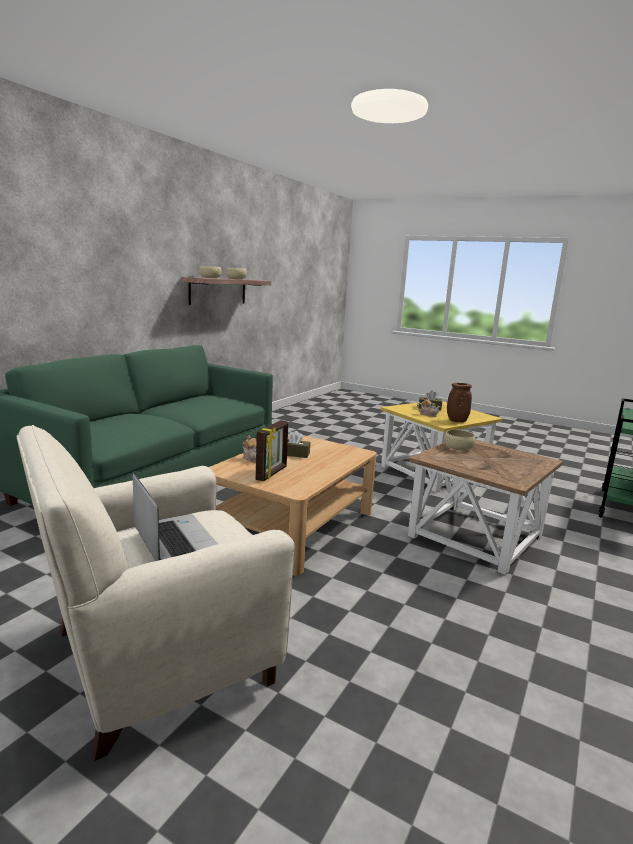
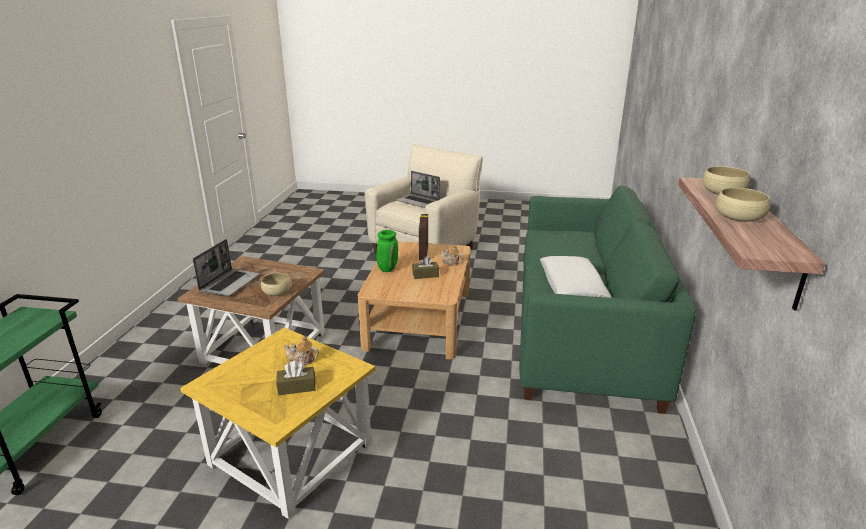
camera: 160 degrees right, 10 degrees up
brown vase [447,383,472,422] -> none
none -> laptop [193,239,260,296]
none -> green vase [377,230,398,272]
none -> white pillow [540,256,612,298]

